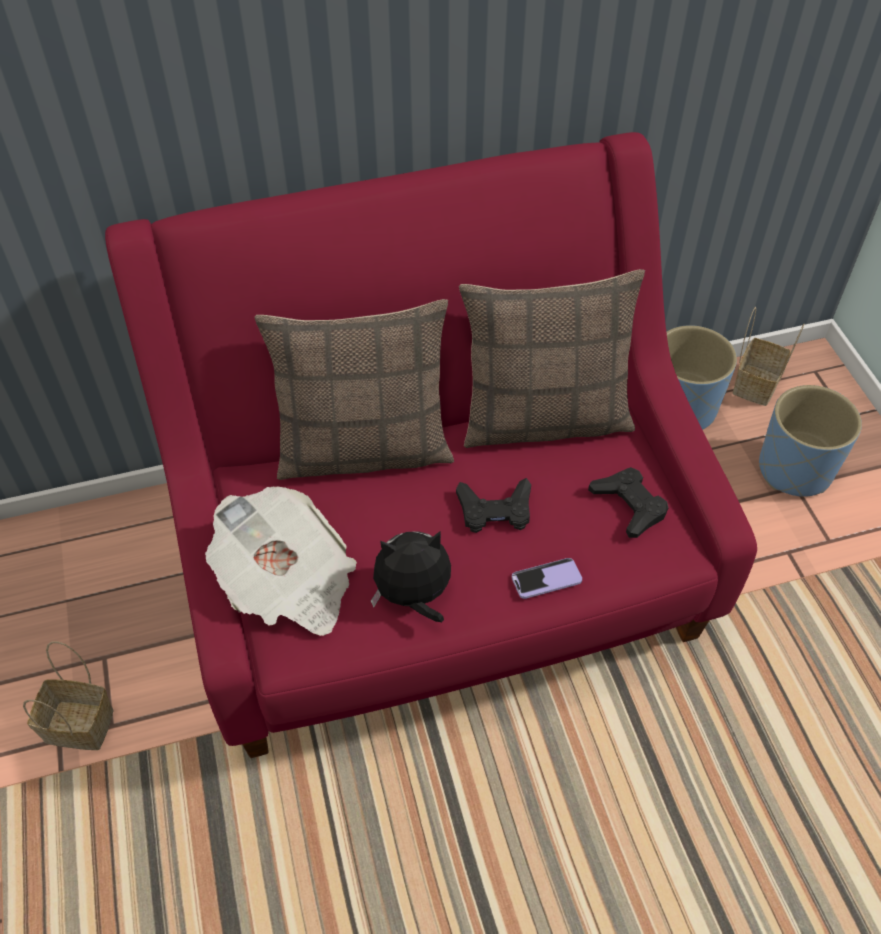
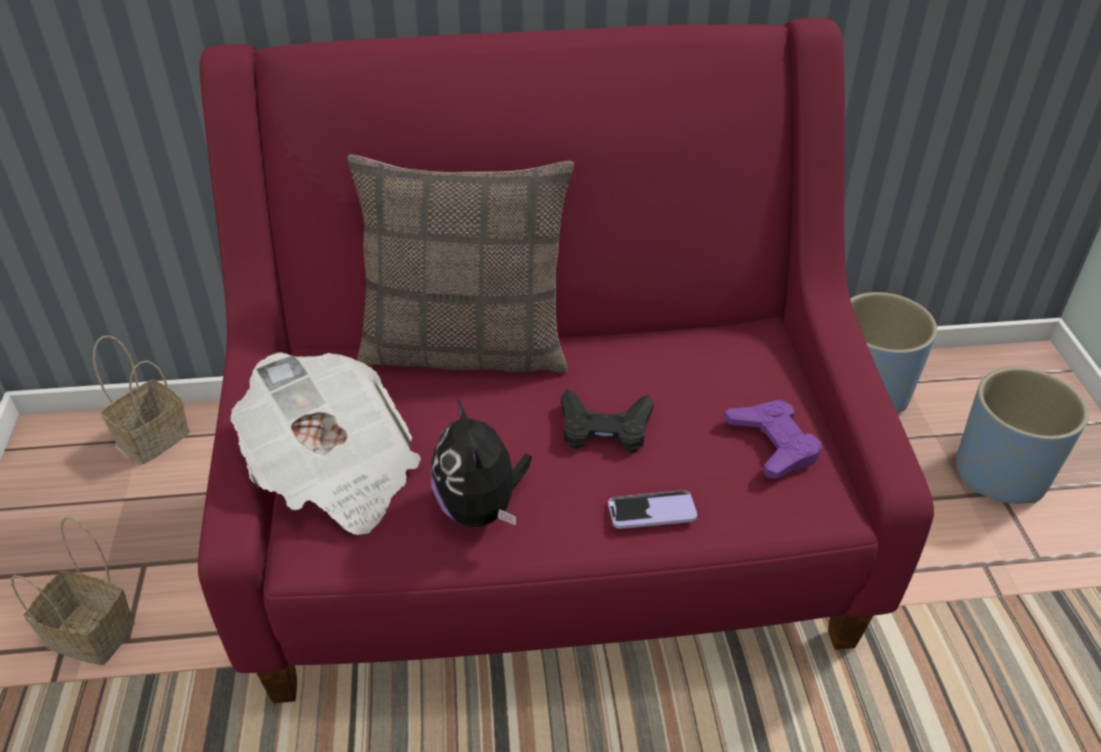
camera: 10 degrees right, 10 degrees down
plush toy [371,531,451,622] -> plush toy turned 105 degrees counterclockwise [431,397,532,527]
pillow [459,269,645,448] -> none
black game controller [588,467,669,538] -> purple game controller [724,400,822,479]
basket [732,307,805,406] -> basket moved to [93,335,190,464]

